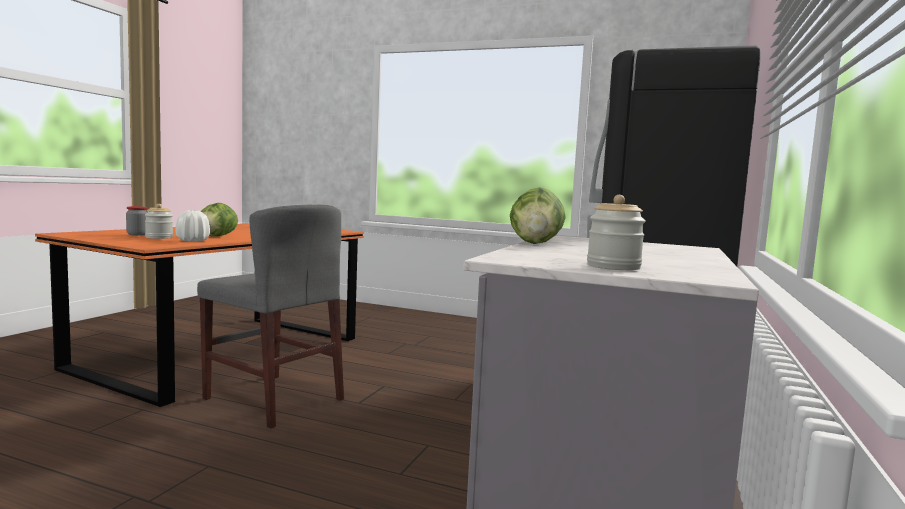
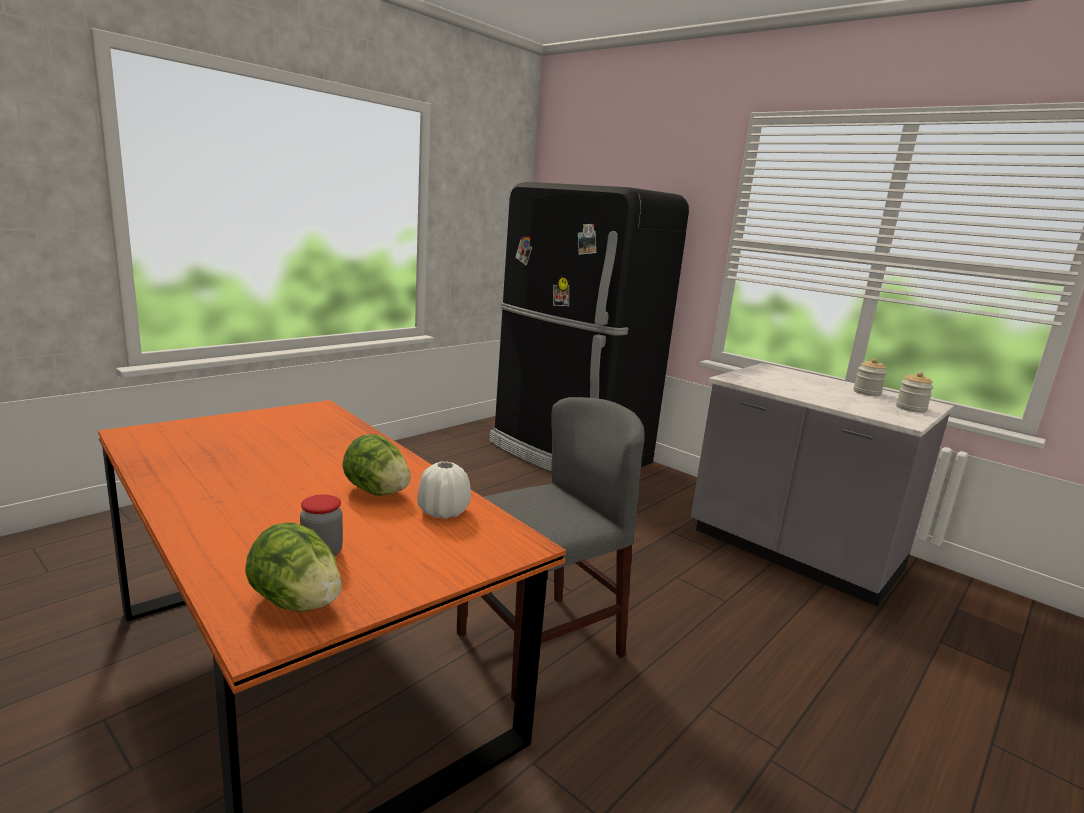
camera: 70 degrees left, 10 degrees up
jar [145,204,173,239] -> jar moved to [853,358,887,396]
lettuce [510,187,566,244] -> lettuce moved to [245,523,342,612]

